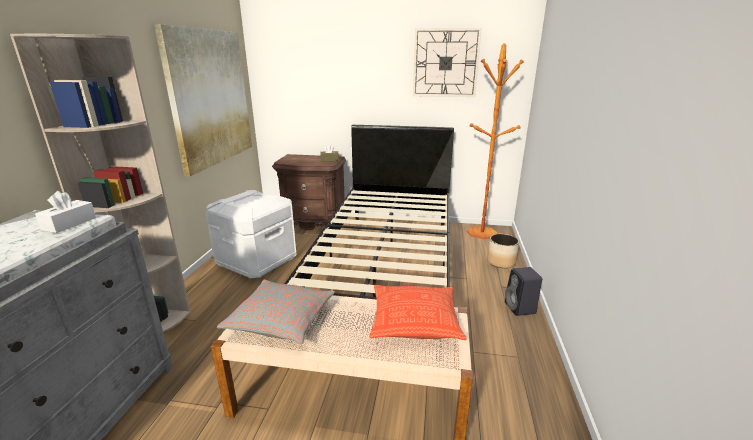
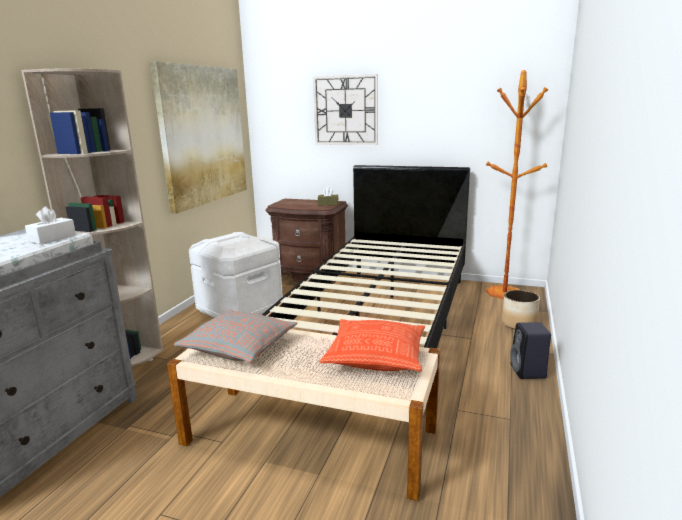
camera: 10 degrees right, 5 degrees down
wall clock [413,28,482,97] -> wall clock moved to [313,74,378,145]

